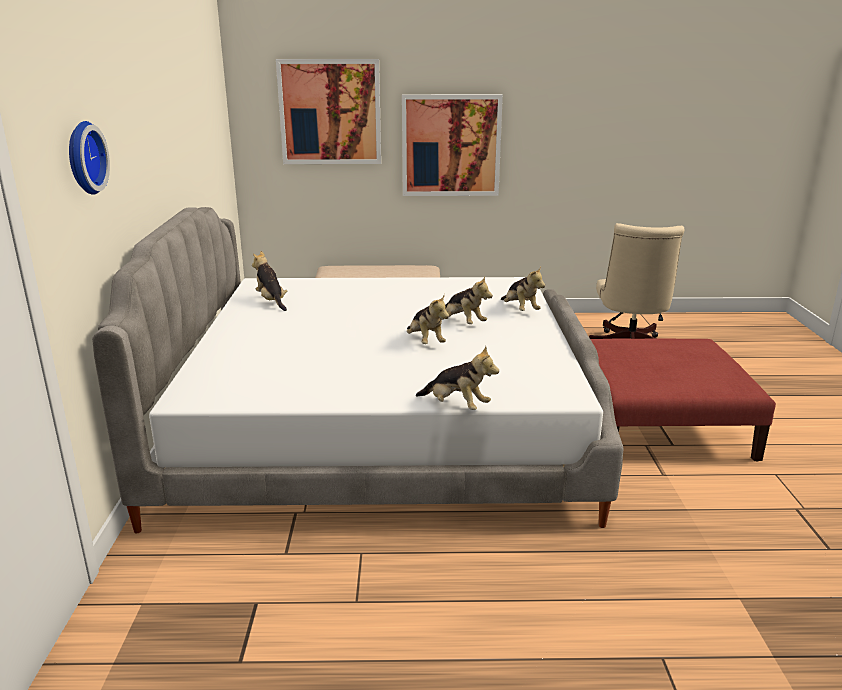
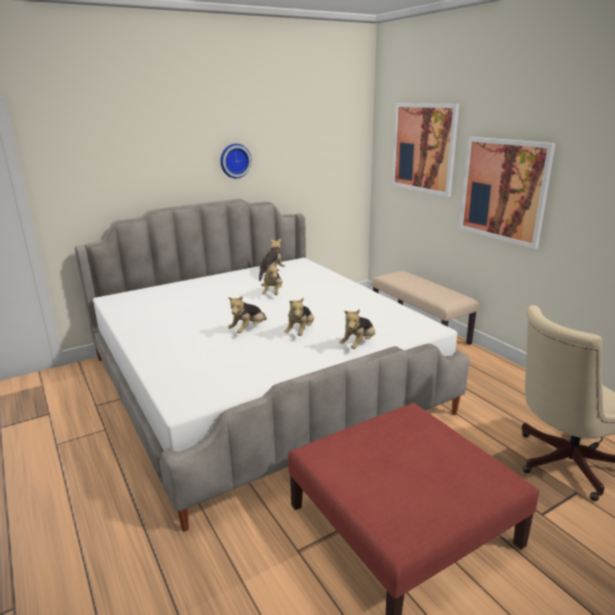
camera: 60 degrees right, 0 degrees up
wall clock [69,121,110,195] -> wall clock moved to [220,144,252,178]
plush toy [416,346,499,410] -> plush toy moved to [261,263,282,295]

